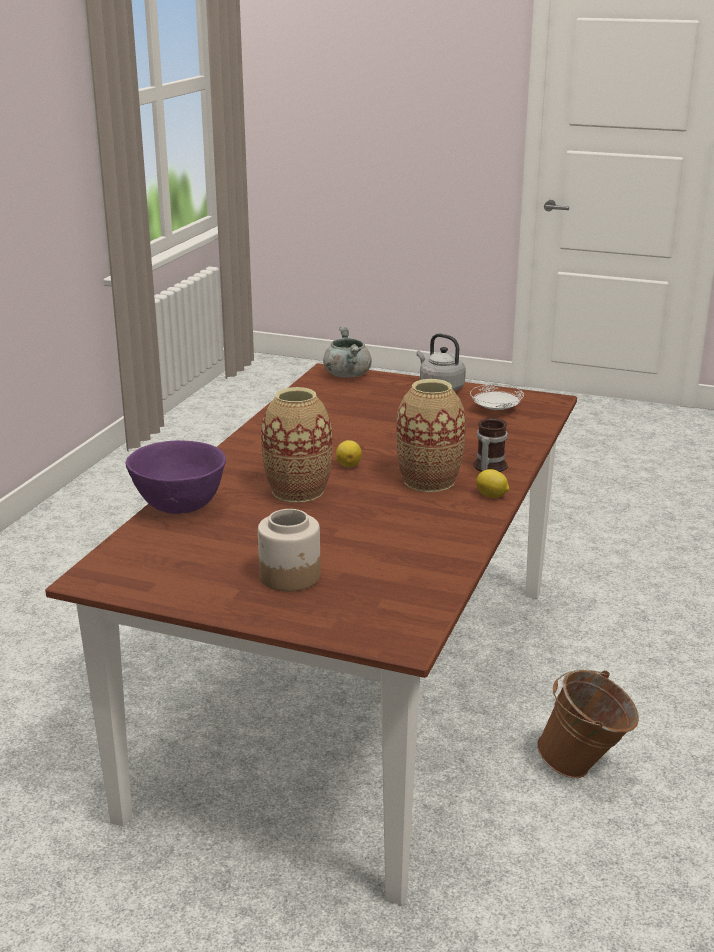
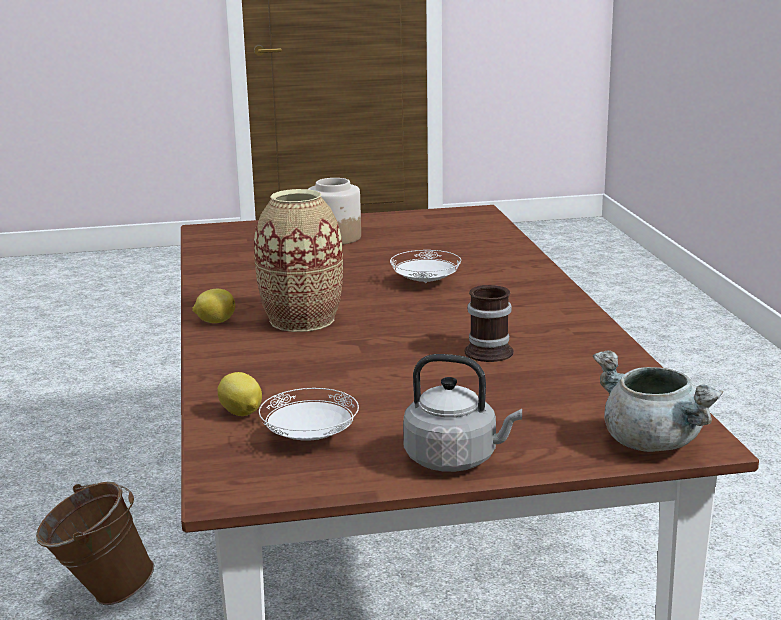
camera: 150 degrees right, 5 degrees down
purple bowl [126,440,226,514] -> none
vase [261,387,332,502] -> white plate [390,250,461,283]
lemon [336,440,362,467] -> lemon moved to [217,372,262,416]
mug [473,418,508,472] -> mug moved to [464,285,514,362]

